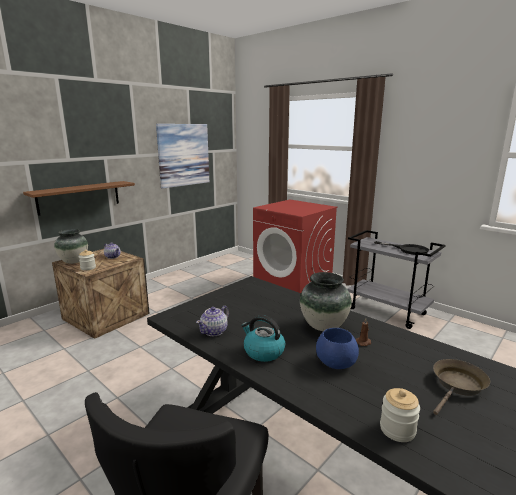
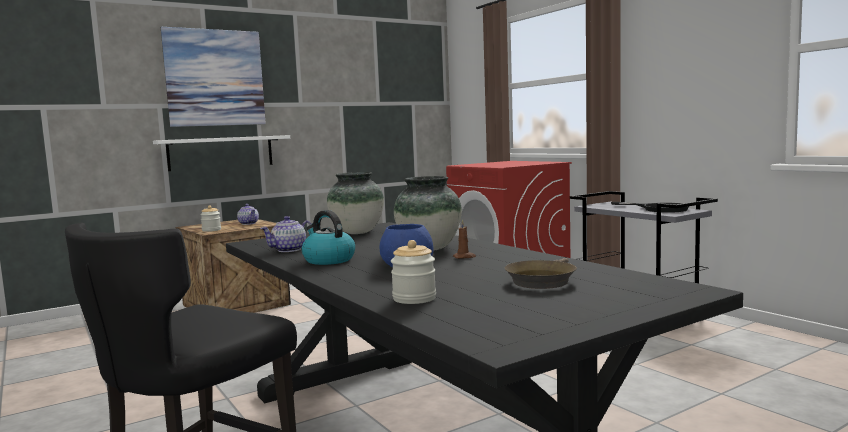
camera: 15 degrees right, 10 degrees down
brown shelf [23,181,135,216] -> white shelf [153,135,290,171]
vase [54,229,88,264] -> vase moved to [327,172,384,234]
picture [156,124,209,189] -> picture moved to [161,27,266,127]
brown frying pan [433,359,490,415] -> brown frying pan turned 150 degrees clockwise [505,258,577,289]

